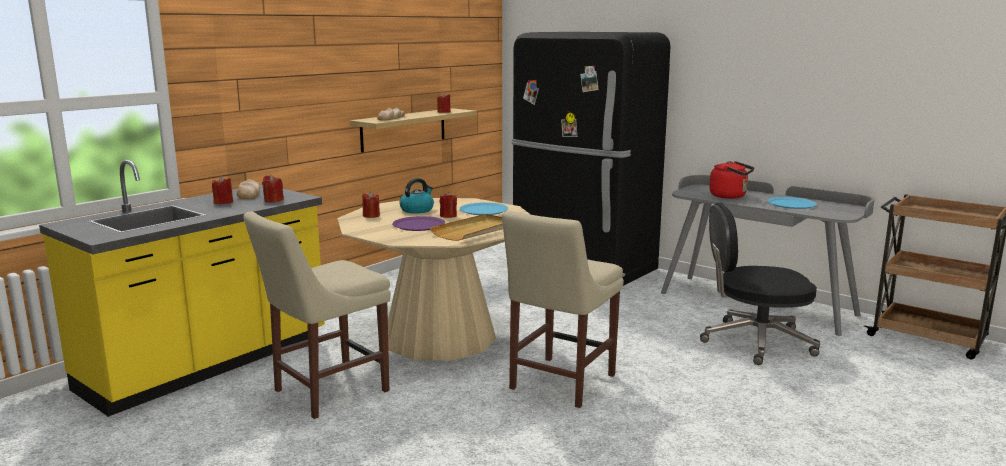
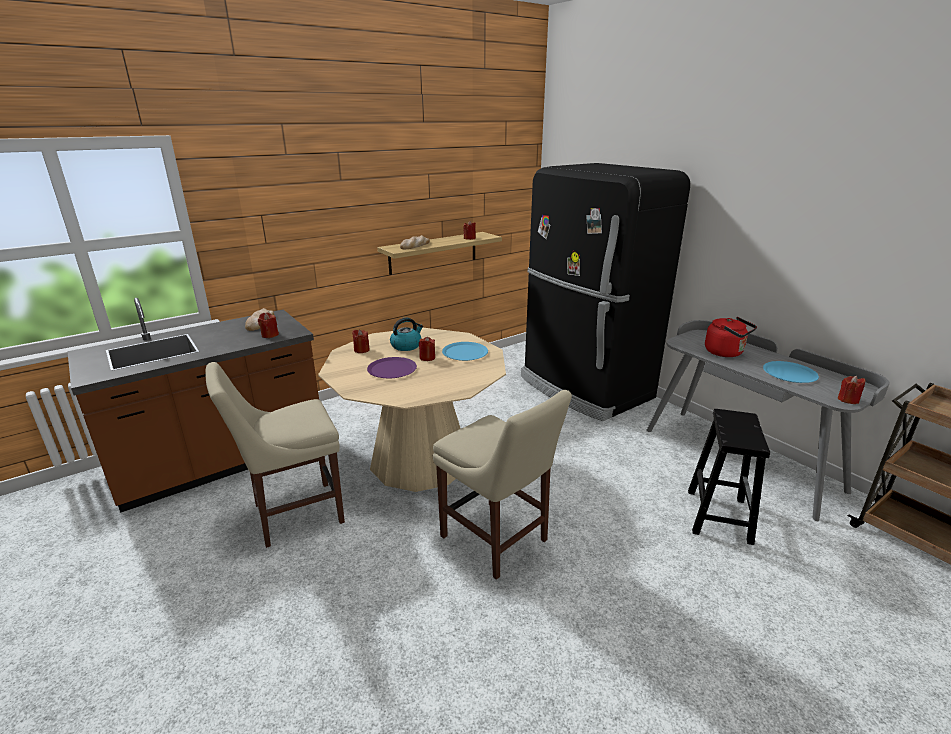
camera: 15 degrees right, 10 degrees up
yellow counter [39,160,325,417] -> brown counter [68,298,319,513]
red candle [212,176,233,204] -> red candle moved to [838,376,866,404]
beige tray [430,214,503,241] -> none
beige chair [502,211,624,408] -> beige chair turned 90 degrees counterclockwise [433,390,572,580]
black office chair [700,203,820,365] -> black stool [688,409,770,545]

